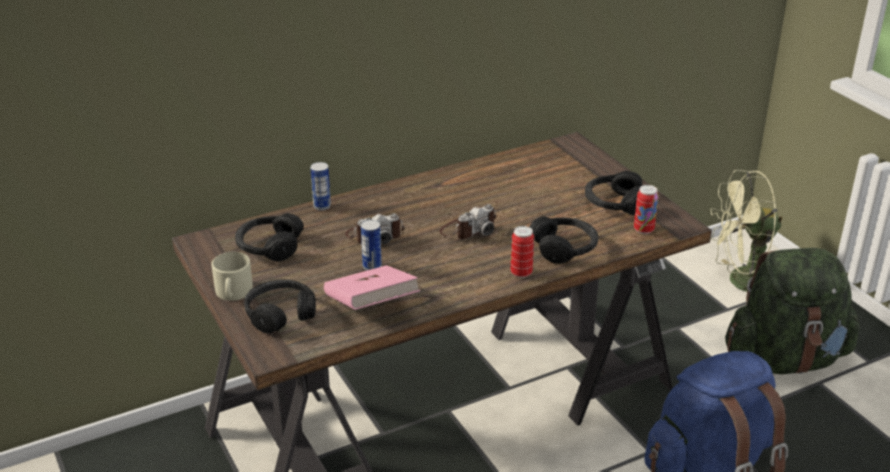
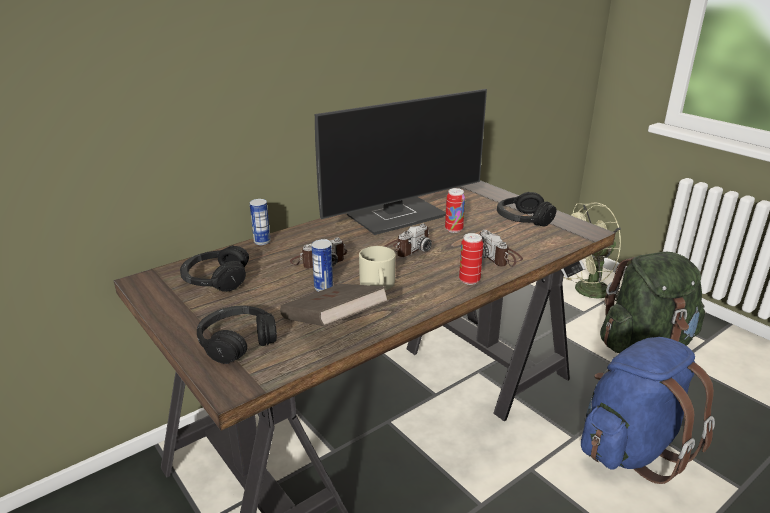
camera: 10 degrees left, 5 degrees down
beige mug [211,252,253,301] -> beige mug moved to [359,246,395,290]
pink book [324,265,420,310] -> brown book [280,284,389,326]
black headphones [529,216,598,264] -> camera [480,230,523,267]
can [634,185,659,234] -> can moved to [445,188,465,233]
none -> monitor [315,89,487,235]

